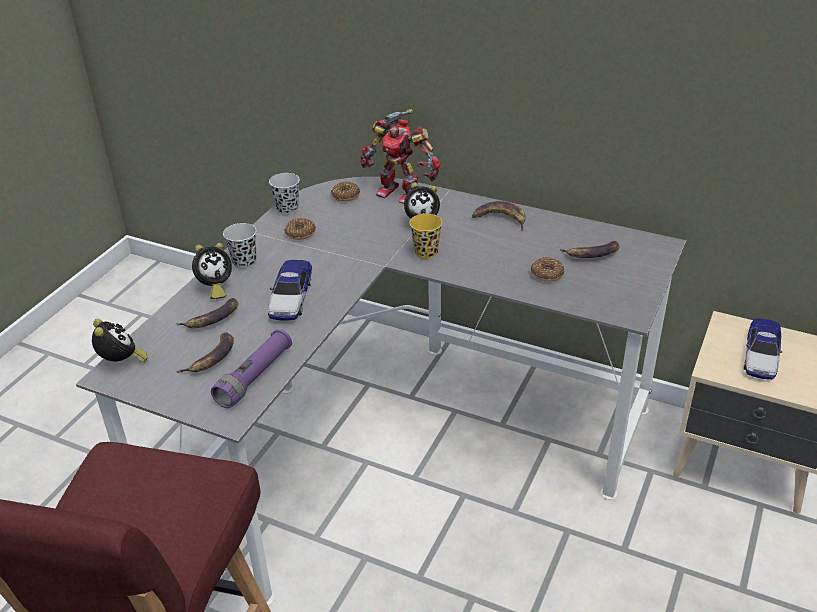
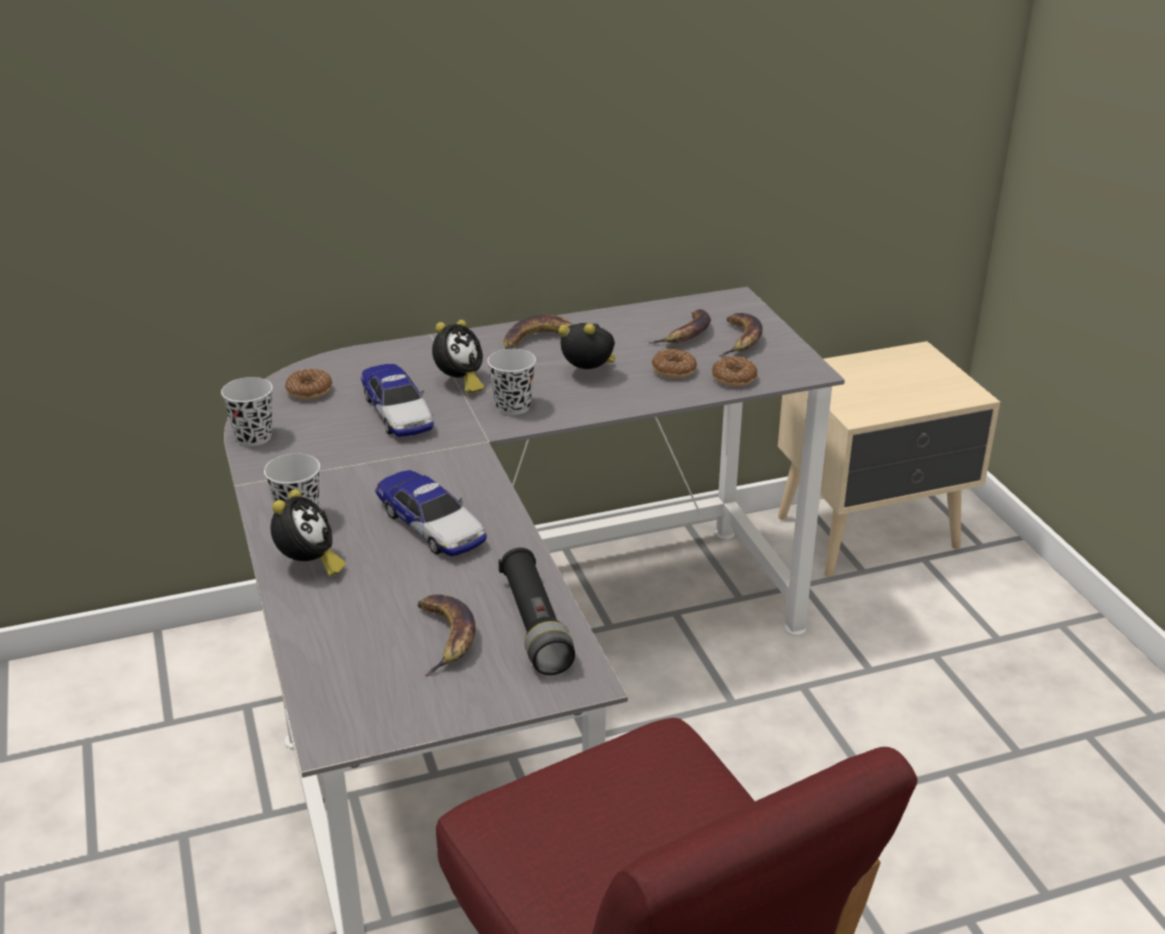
camera: 45 degrees left, 5 degrees down
alarm clock [92,319,148,362] -> alarm clock moved to [558,323,615,369]
banana [176,298,238,328] -> banana moved to [719,313,762,357]
purple flashlight [211,329,292,408] -> black flashlight [498,548,575,675]
donut [284,218,316,240] -> donut moved to [712,356,757,387]
toy robot [360,109,440,204] -> none
yellow cup [409,213,442,259] -> black cup [487,349,536,415]
toy car [744,318,783,380] -> toy car moved to [361,364,434,437]

